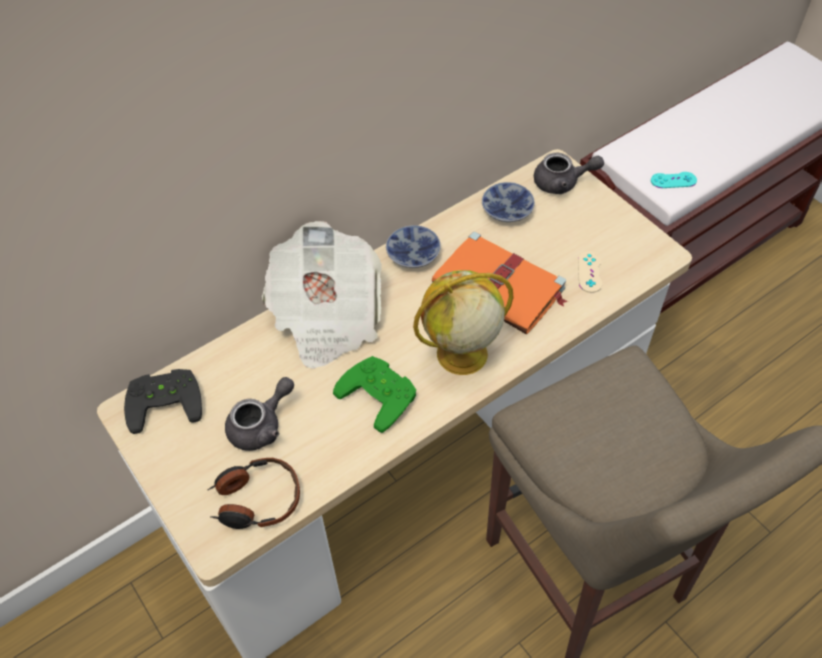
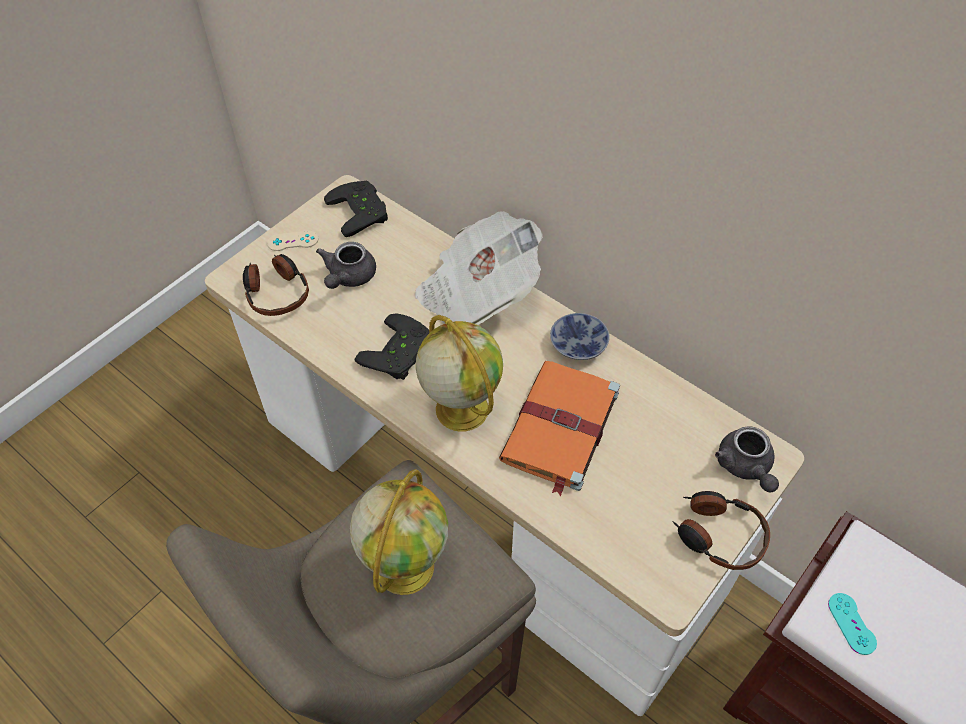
camera: 75 degrees right, 0 degrees up
grey teapot [225,377,294,451] -> grey teapot turned 75 degrees clockwise [316,242,376,289]
green game controller [333,356,416,433] -> black game controller [355,313,429,380]
bowl [482,182,535,222] -> none
beige game controller [578,251,603,293] -> beige game controller moved to [267,231,319,251]
none -> globe [350,469,448,595]
none -> headphones [672,491,770,570]

